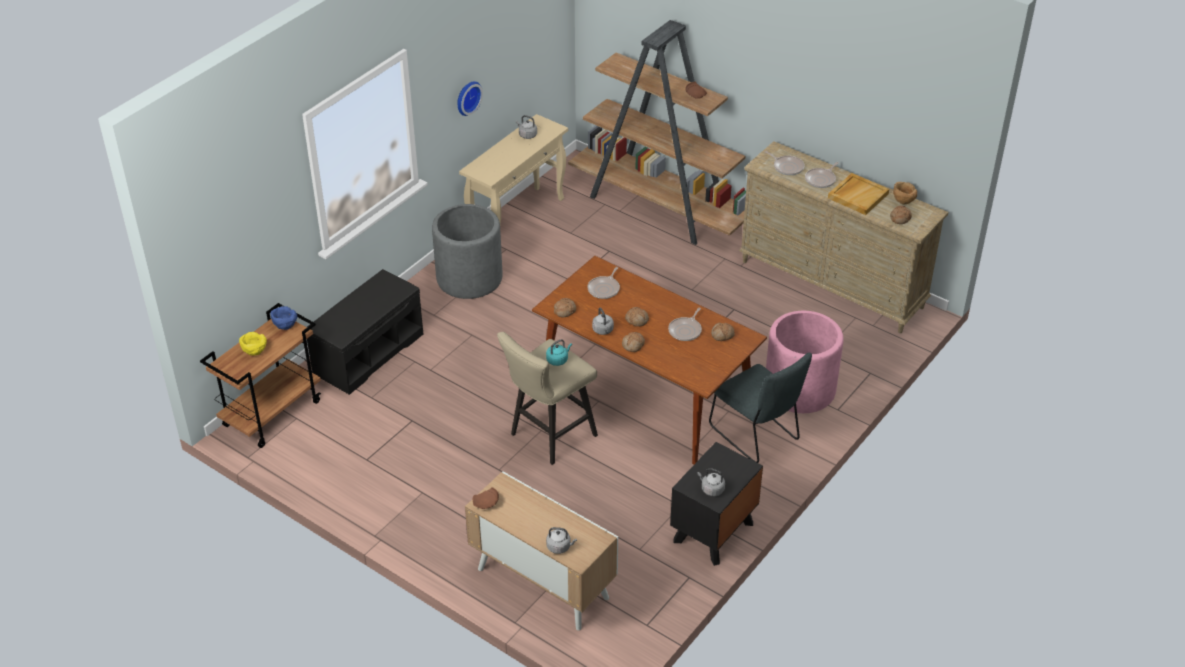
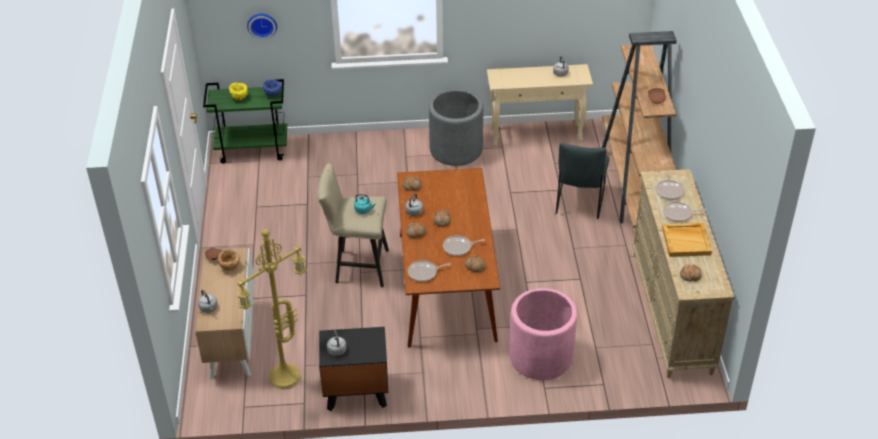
camera: 50 degrees right, 0 degrees up
brown cart [200,303,321,448] -> green cart [203,79,287,164]
black bench [307,269,423,395] -> none
wall clock [457,81,483,116] -> wall clock moved to [247,13,277,39]
frying pan [587,267,620,299] -> frying pan moved to [408,260,451,282]
grey chair [709,353,812,463] -> grey chair moved to [556,143,609,219]
brown bowl [893,182,917,205] -> brown bowl moved to [218,249,240,271]
none -> yellow floor lamp [237,229,307,389]

